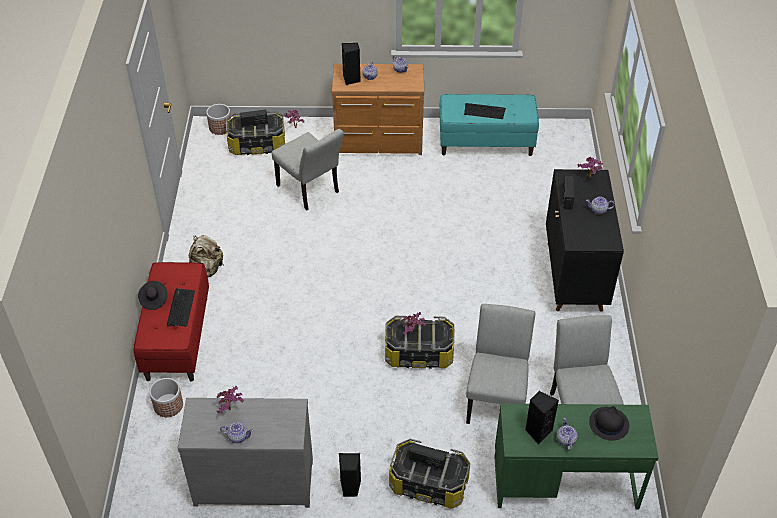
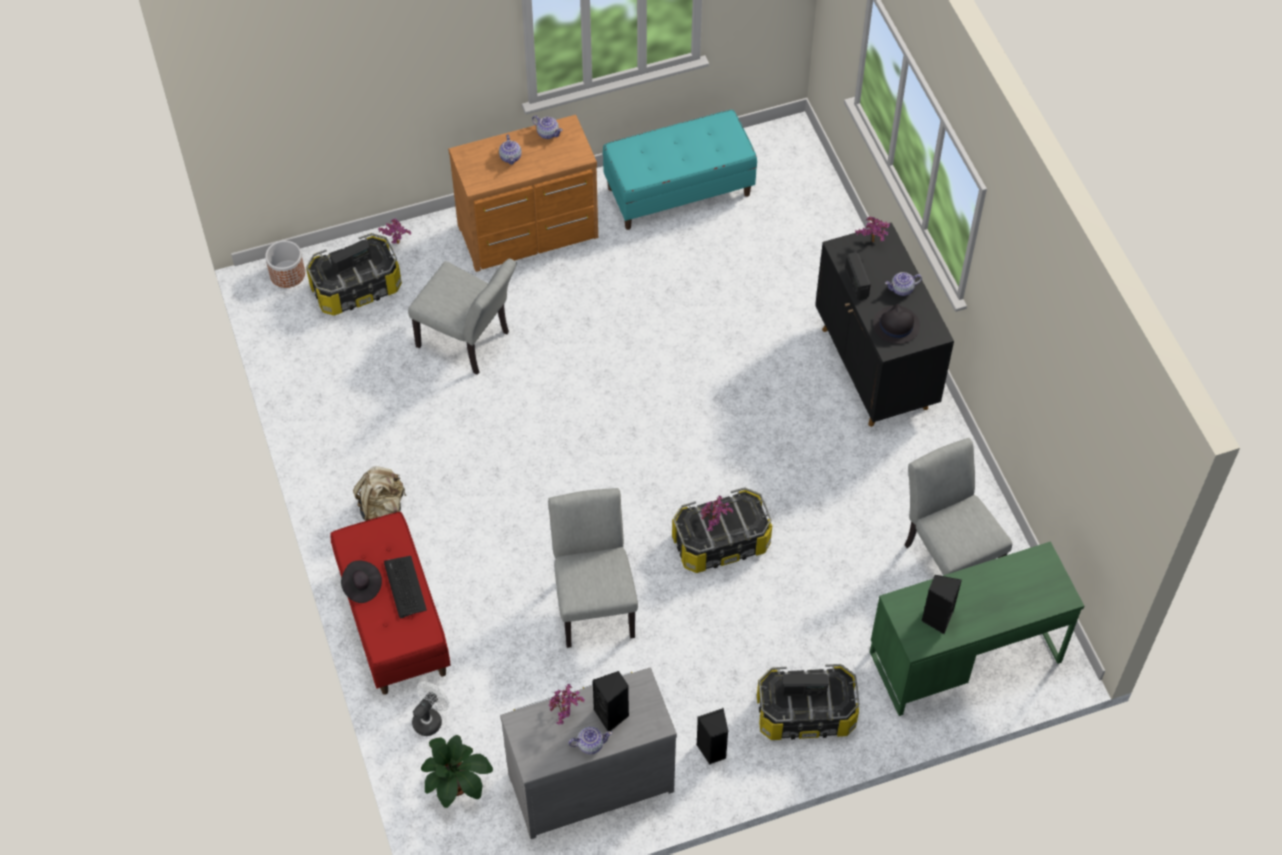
camera: 20 degrees left, 10 degrees up
planter [149,378,183,417] -> white fan [412,682,449,736]
black speaker [342,43,361,85] -> black speaker moved to [593,671,629,731]
keyboard [464,103,506,119] -> none
grey chair [466,304,535,424] -> grey chair moved to [548,488,638,648]
teapot [557,418,578,450] -> none
black hat [589,406,629,440] -> black hat moved to [873,304,920,344]
none -> potted plant [421,735,493,808]

